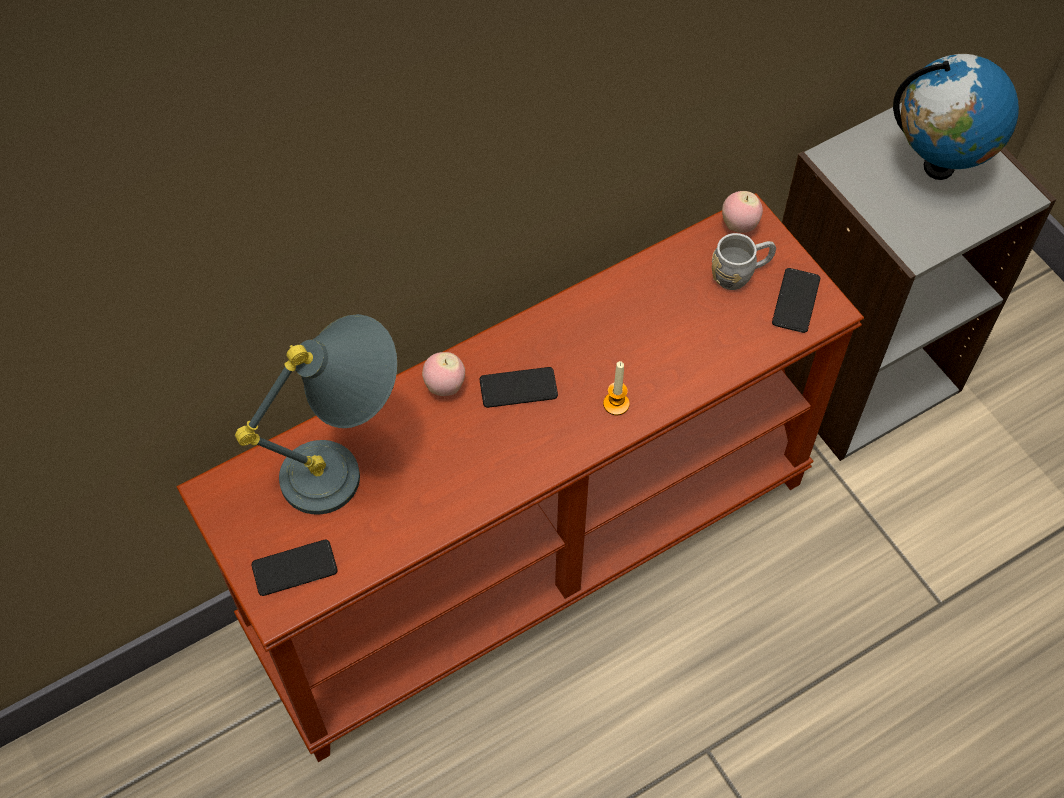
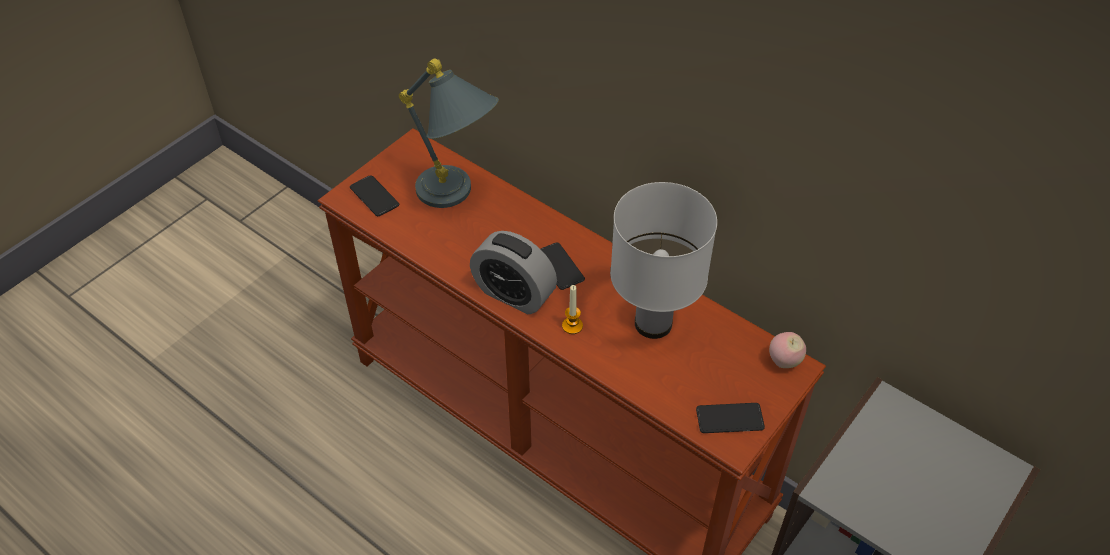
camera: 70 degrees right, 10 degrees down
apple [422,352,465,396] -> none
grey mug [712,233,776,290] -> none
globe [893,54,1019,180] -> none
none -> alarm clock [470,231,557,314]
none -> white table lamp [610,182,717,339]

